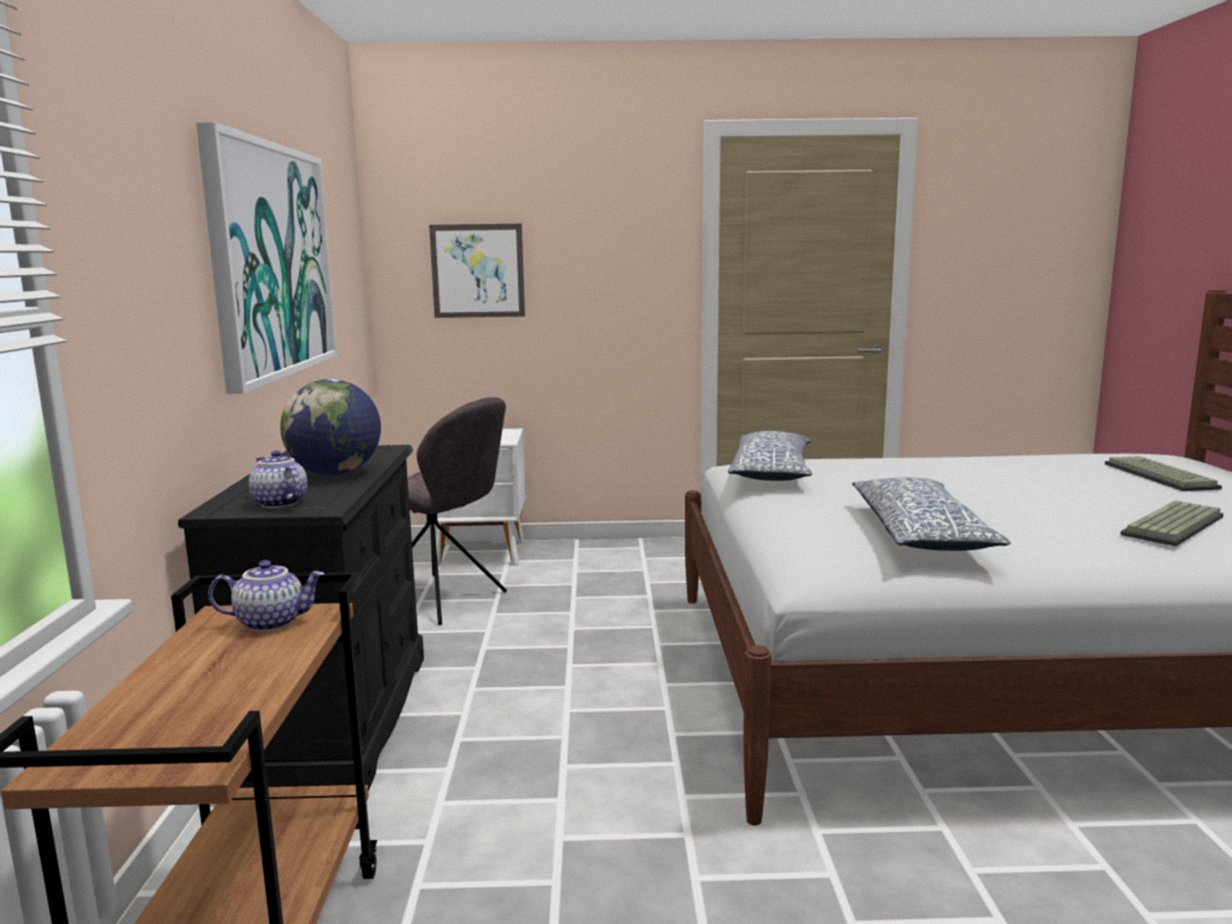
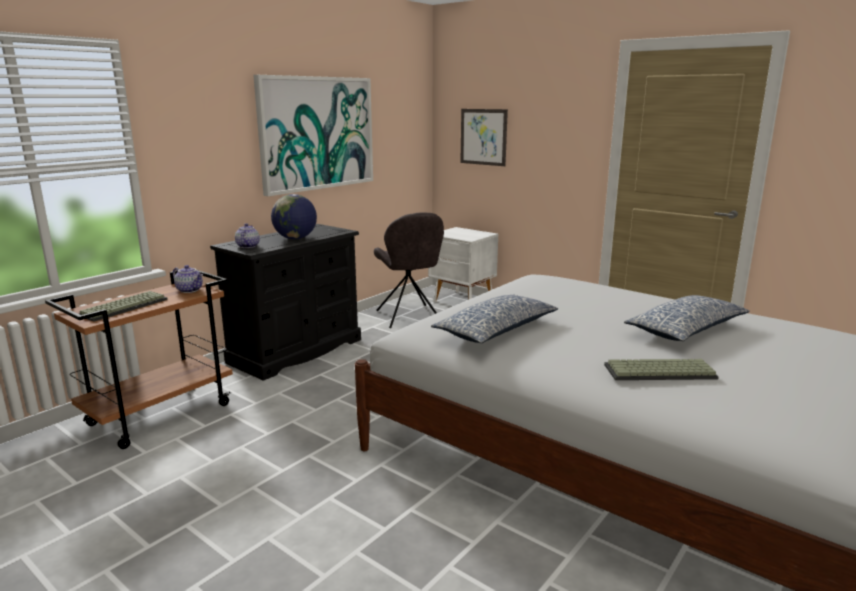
camera: 40 degrees right, 5 degrees up
pillow [728,431,812,481] -> pillow moved to [624,295,750,341]
keyboard [1105,456,1222,491] -> keyboard moved to [79,291,168,322]

